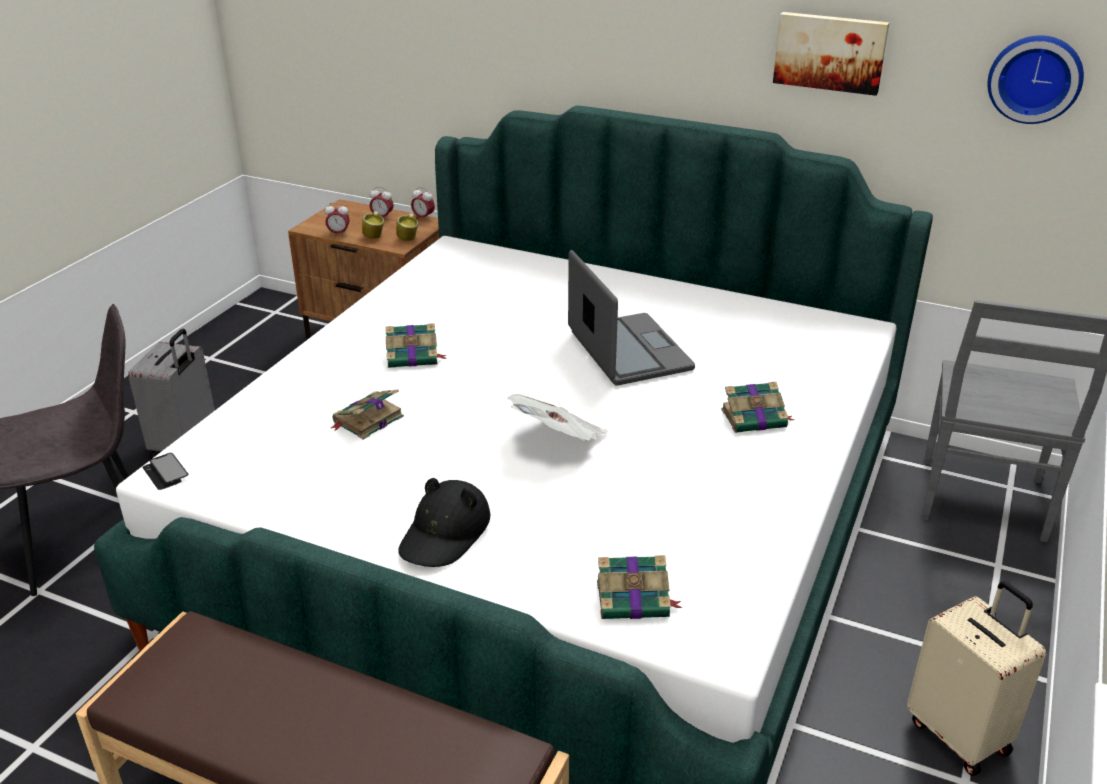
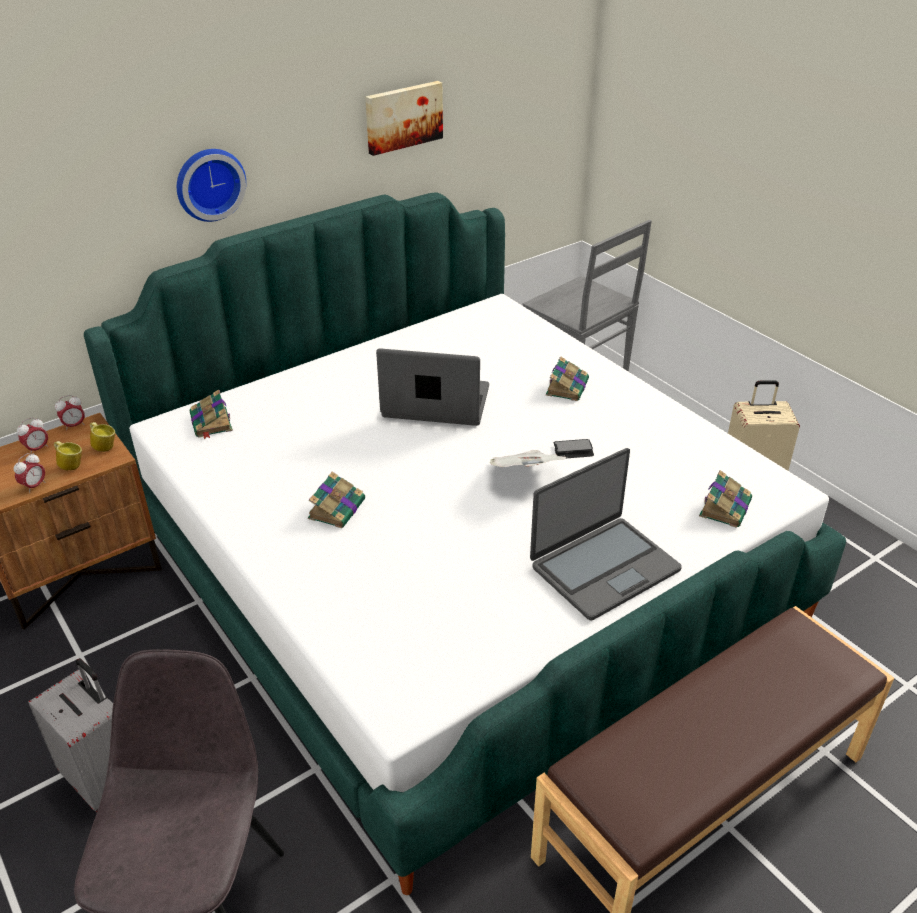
camera: 60 degrees left, 5 degrees up
phone [142,453,189,490] -> phone moved to [554,439,594,458]
book [331,389,404,440] -> book moved to [190,389,233,439]
black hat [398,478,491,567] -> laptop [530,448,682,621]
wall clock [987,35,1084,124] -> wall clock moved to [177,149,246,222]

